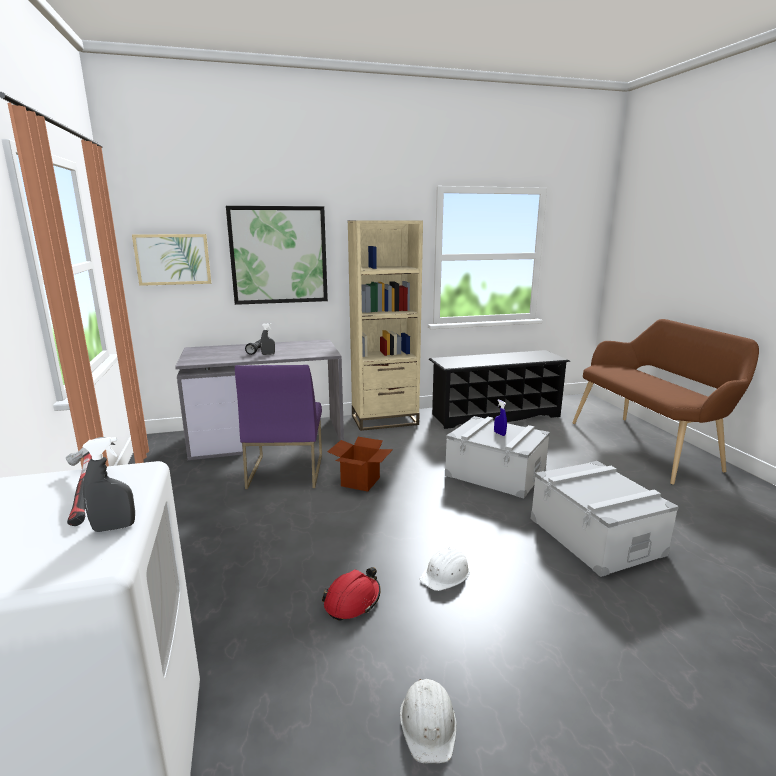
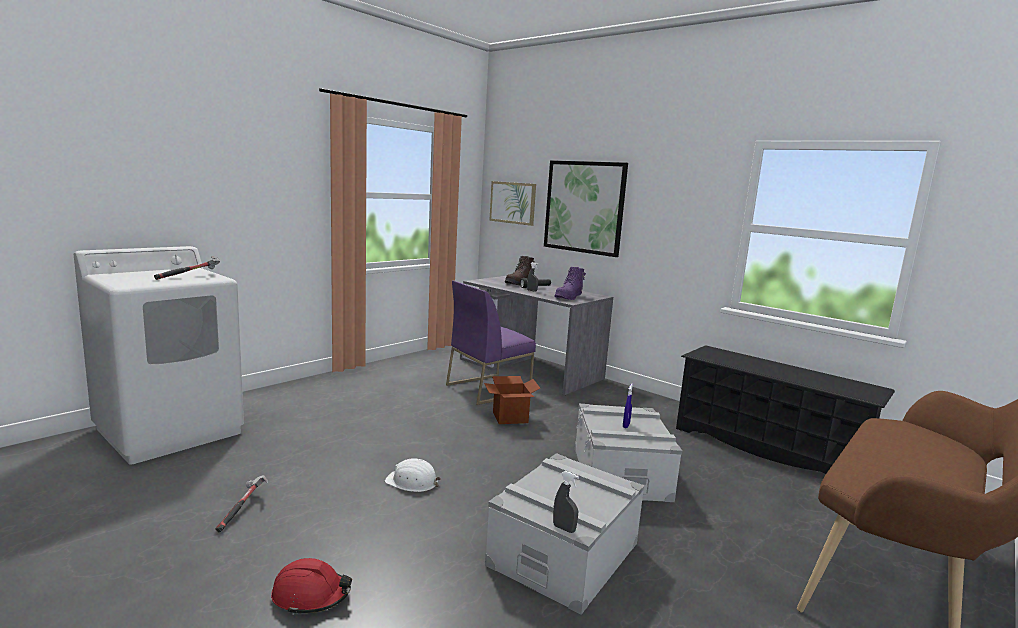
camera: 55 degrees right, 5 degrees down
grey spray bottle [82,437,135,532] -> grey spray bottle moved to [553,471,579,533]
red hard hat [322,567,381,621] -> red hard hat moved to [271,558,352,615]
beige bookcase [348,220,423,431] -> none
white hard hat [400,679,457,763] -> hammer [215,475,268,532]
none -> brown boot [505,256,534,286]
none -> purple boot [555,267,586,300]

